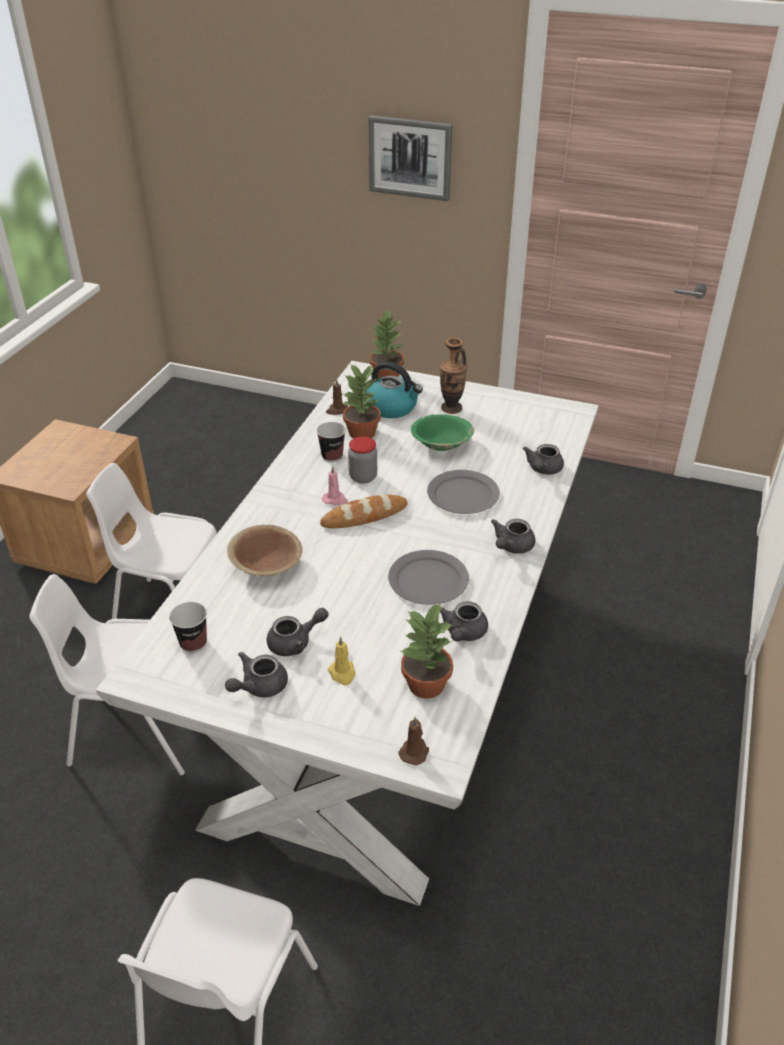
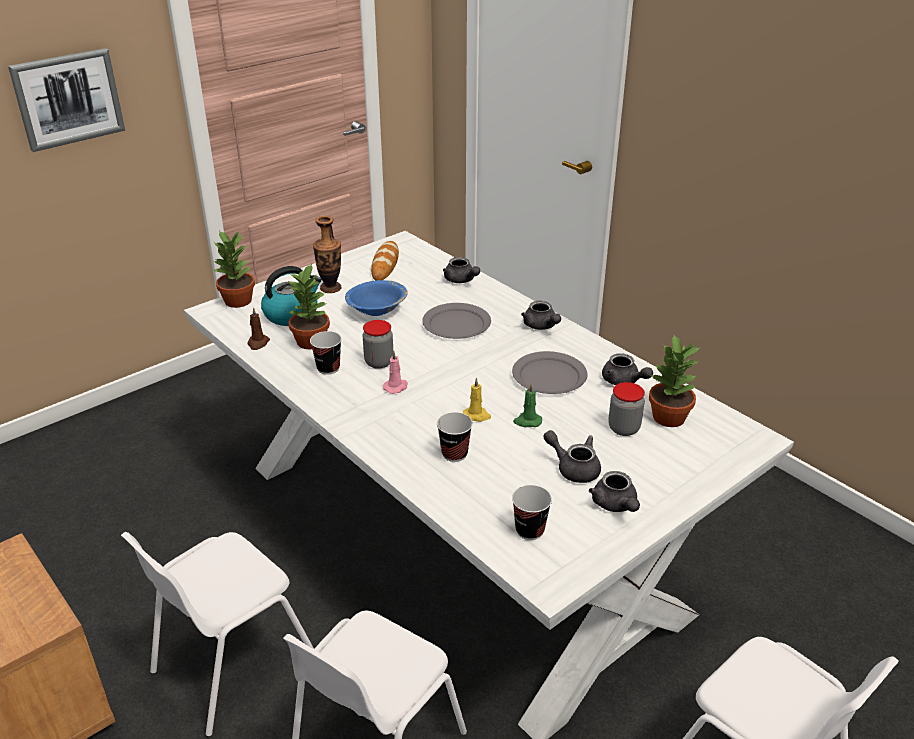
camera: 60 degrees left, 5 degrees down
brown bowl [227,525,302,576] -> cup [437,412,473,462]
grey teapot [267,608,329,656] -> grey teapot turned 60 degrees counterclockwise [543,430,601,483]
bread [320,495,408,528] -> bread moved to [371,241,399,280]
yellow candle [328,637,355,685] -> yellow candle moved to [463,378,491,422]
brown candle [399,717,429,765] -> none
green bowl [411,414,474,451] -> blue bowl [345,280,408,316]
none -> green candle [513,384,542,427]
none -> jar [608,382,645,436]

